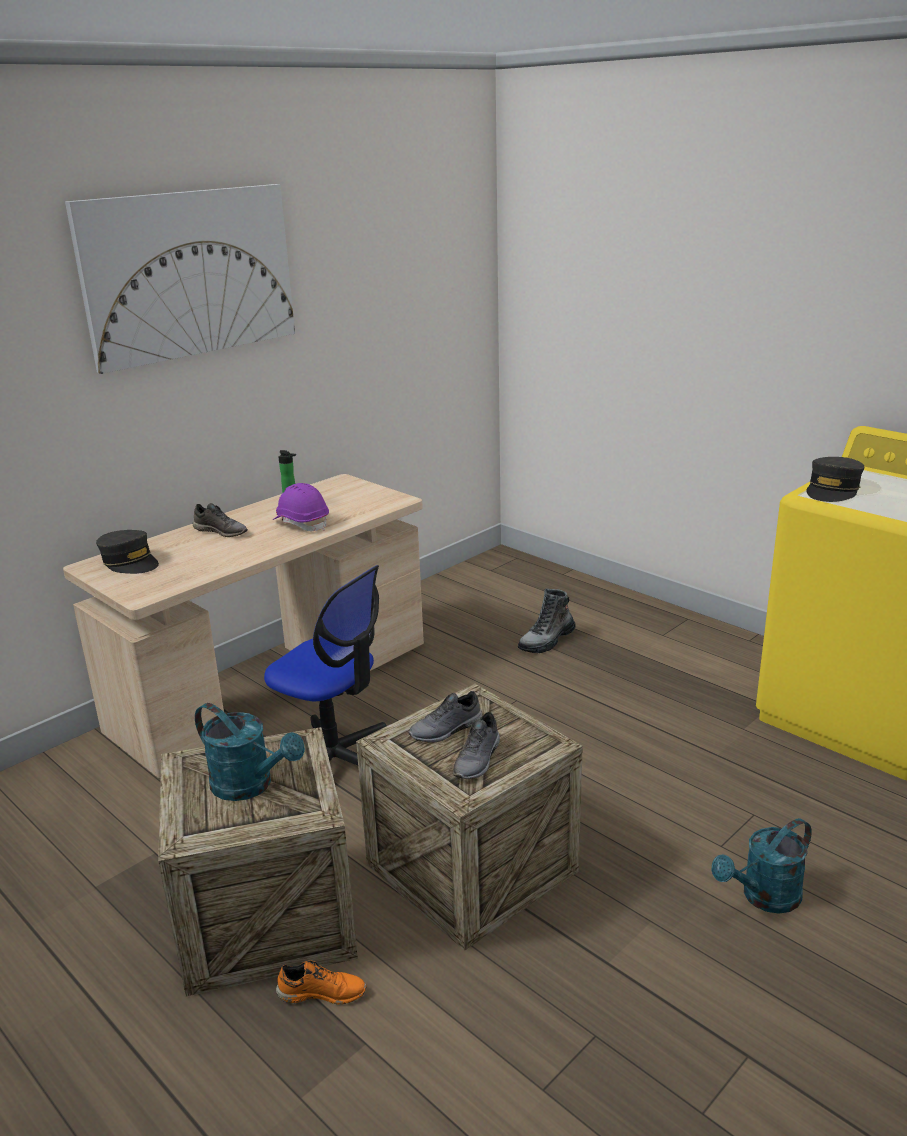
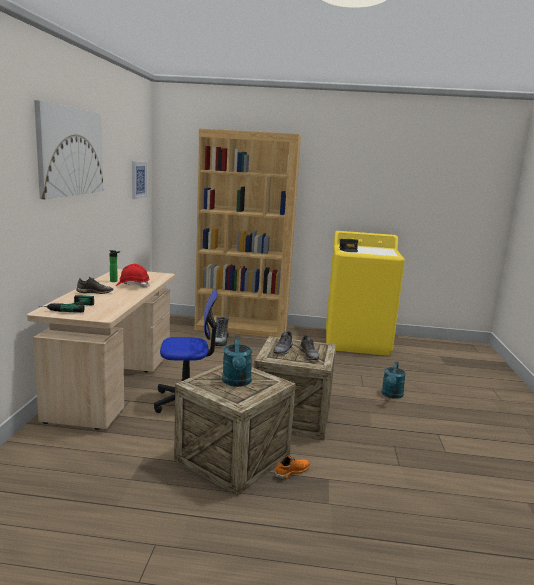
camera: 40 degrees left, 10 degrees down
grey cap [96,530,159,574] -> power drill [39,295,94,313]
turquoise watering can [195,703,305,801] -> turquoise watering can turned 90 degrees clockwise [222,336,252,387]
purple hard hat [273,483,329,531] -> red hard hat [116,264,150,287]
none -> picture [132,161,147,199]
none -> brown bookcase [194,128,301,337]

